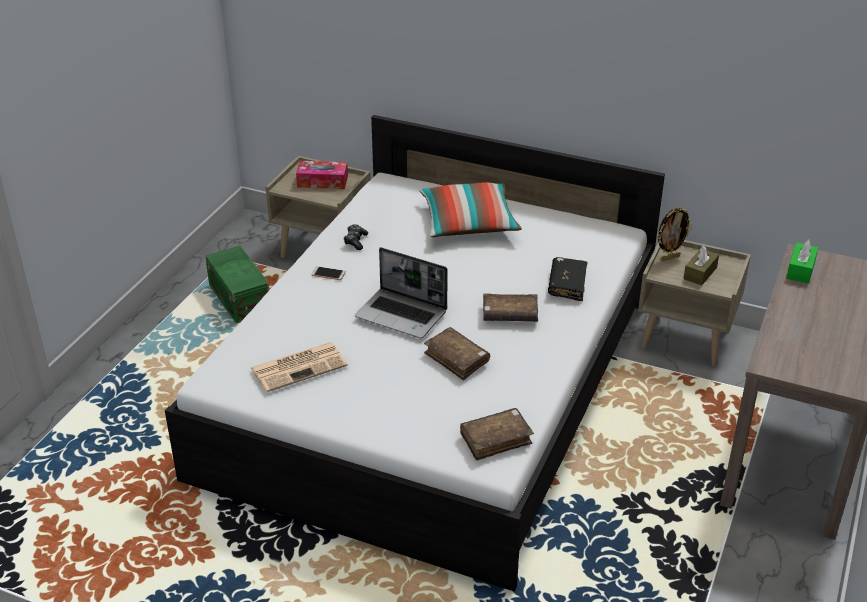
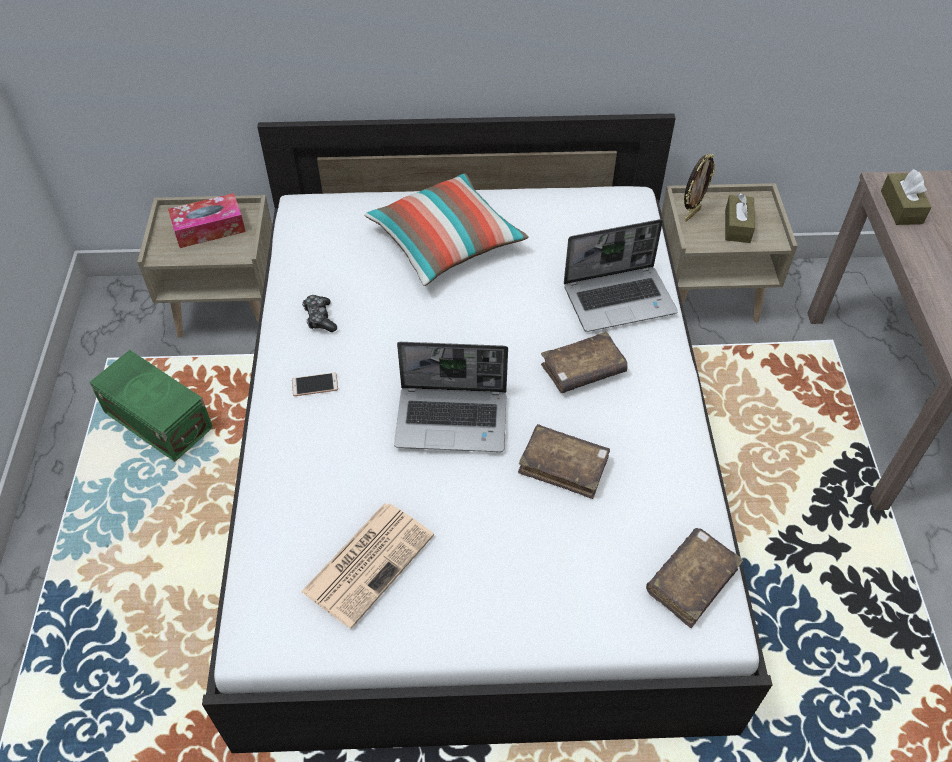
camera: 25 degrees left, 15 degrees up
black book [548,257,587,301] -> laptop [564,219,678,332]
green tissue box [786,239,818,283] -> brown tissue box [881,169,931,225]

